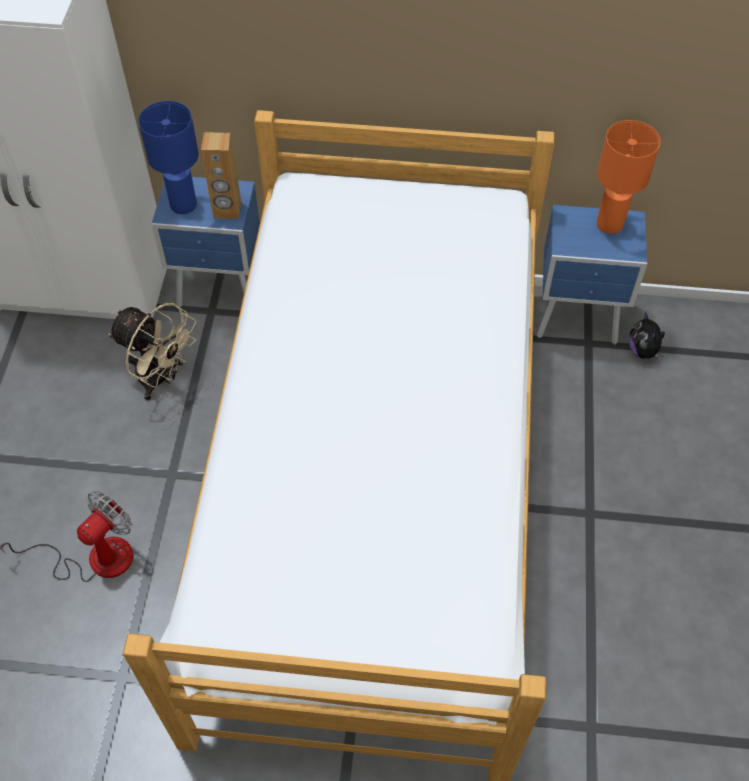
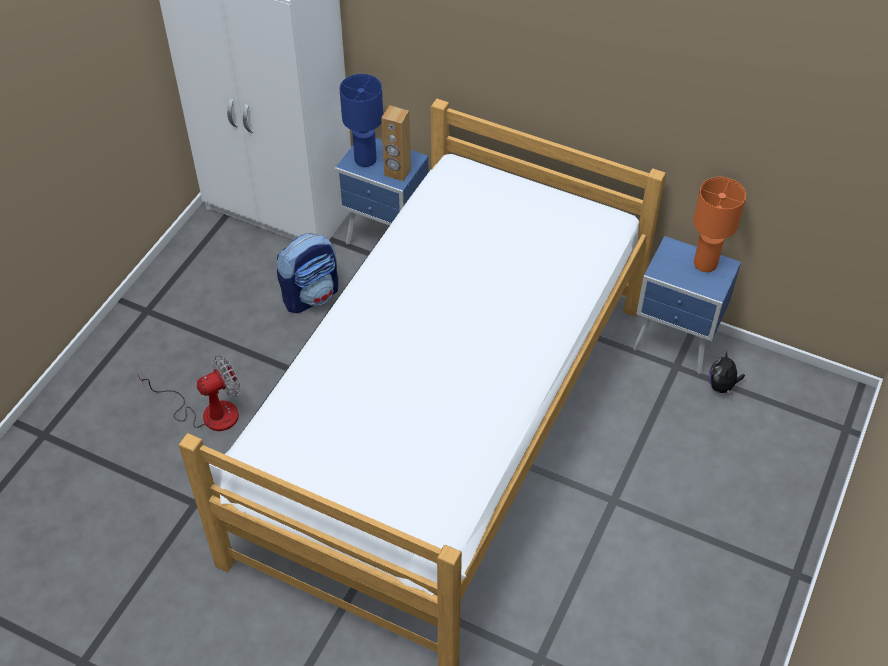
camera: 20 degrees right, 5 degrees down
beige fan [108,303,196,401] -> backpack [277,233,338,313]

